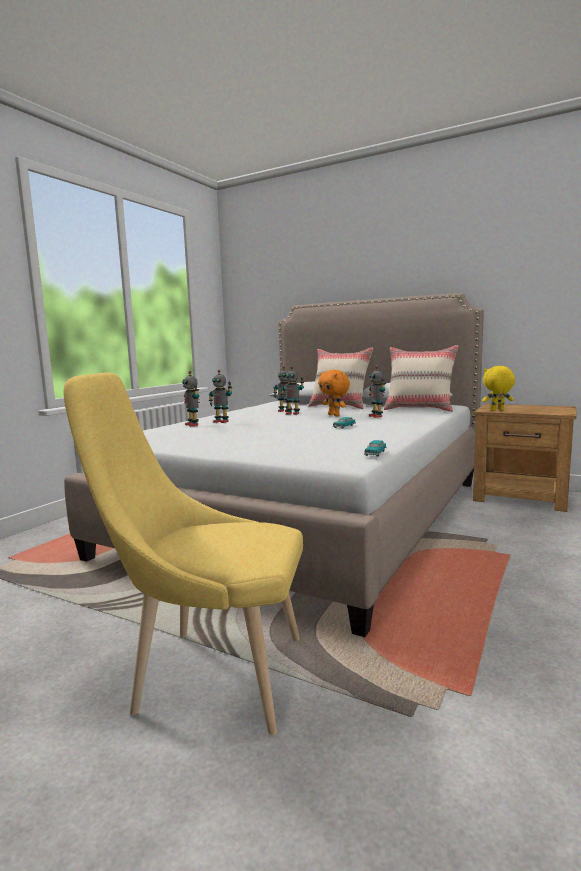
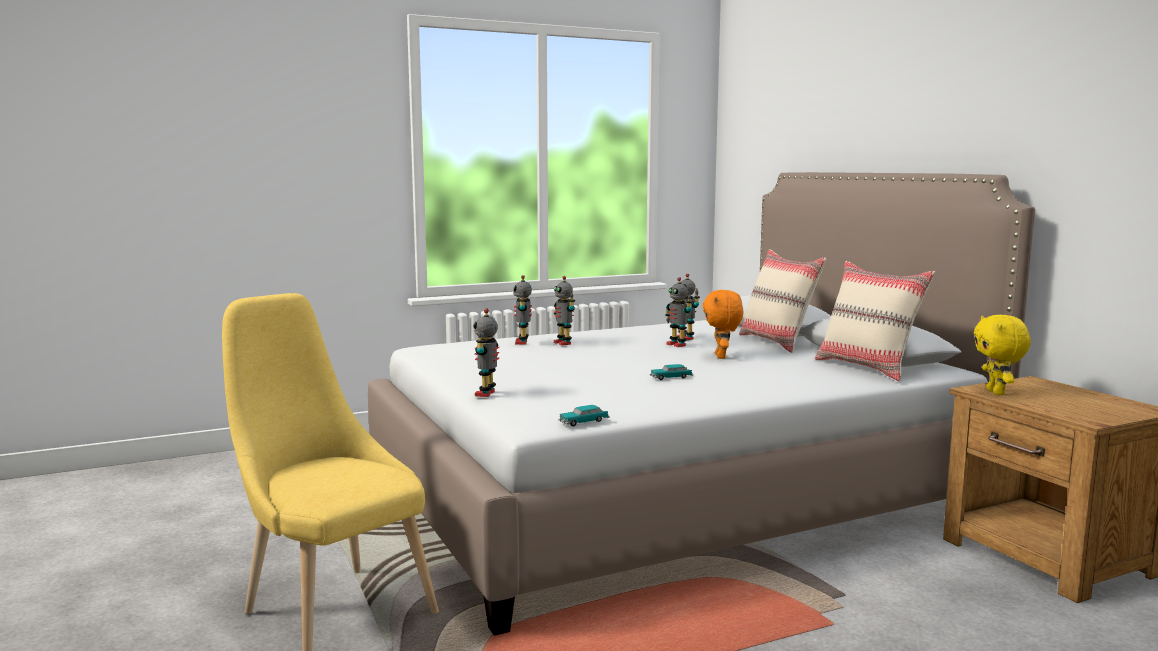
camera: 35 degrees right, 0 degrees up
toy robot [369,366,386,418] -> toy robot moved to [473,308,499,397]
yellow plush toy [482,366,515,411] -> yellow plush toy turned 120 degrees counterclockwise [974,315,1031,395]

